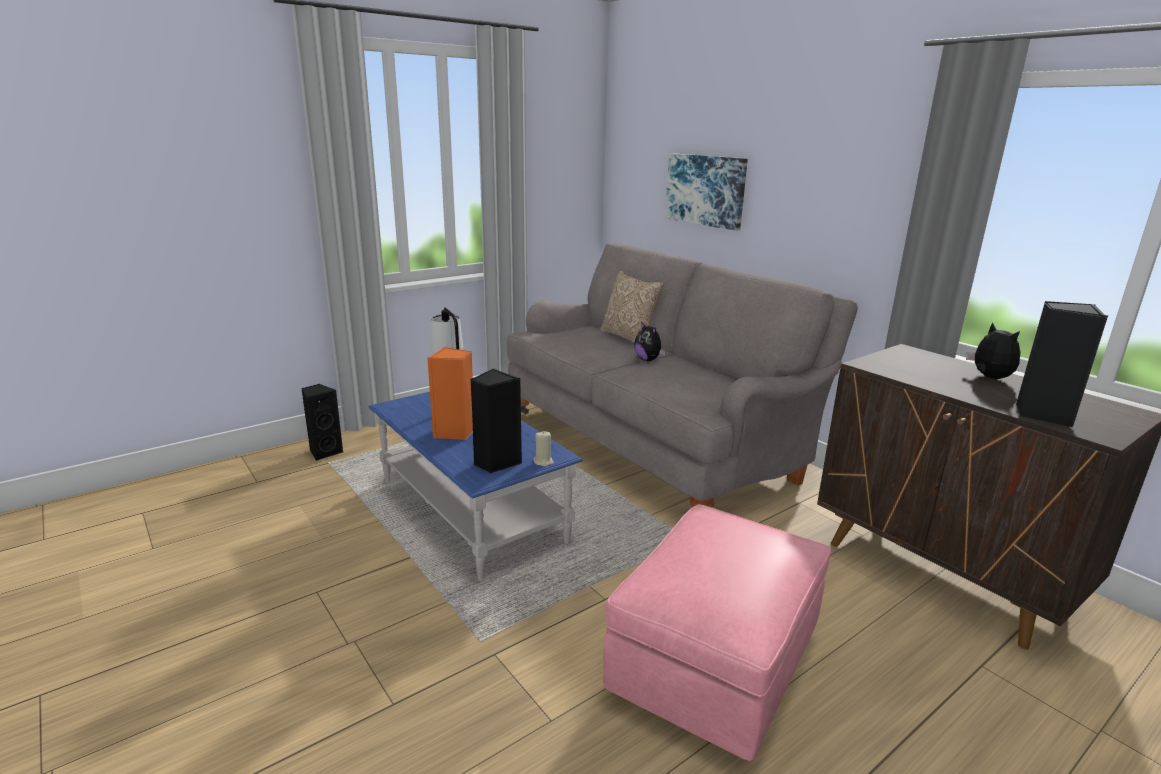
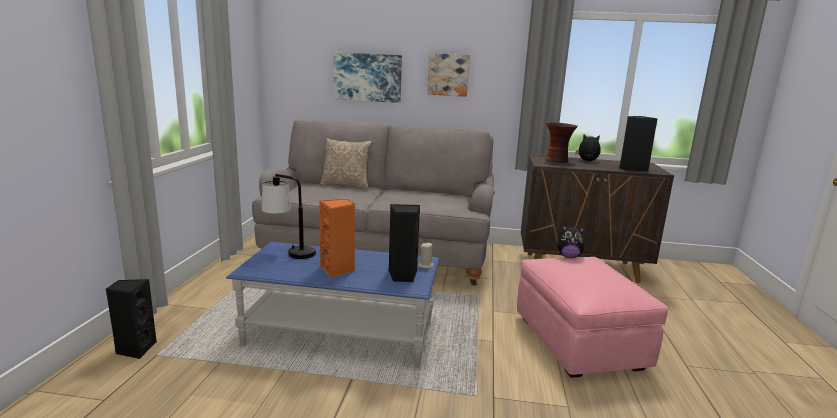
camera: 45 degrees left, 5 degrees down
plush toy [634,321,666,361] -> plush toy moved to [557,224,586,258]
none -> picture [427,53,470,97]
none -> vase [545,122,578,163]

